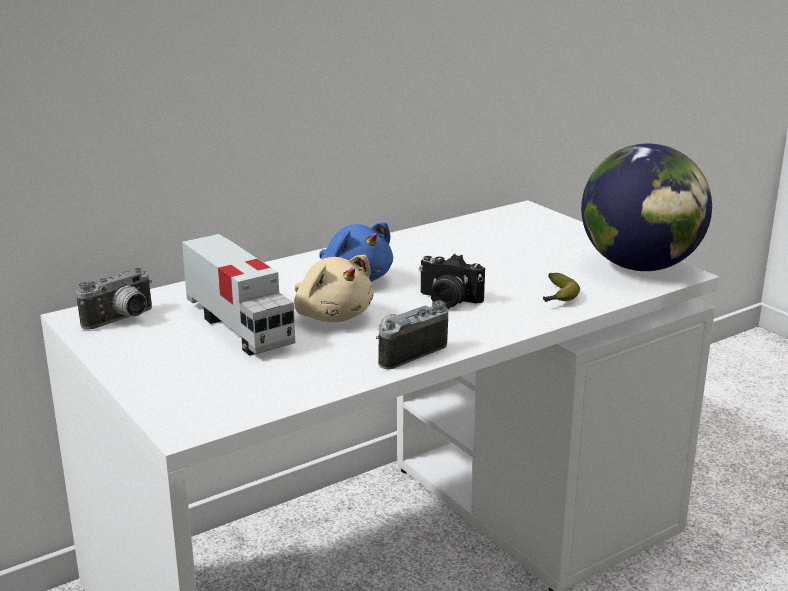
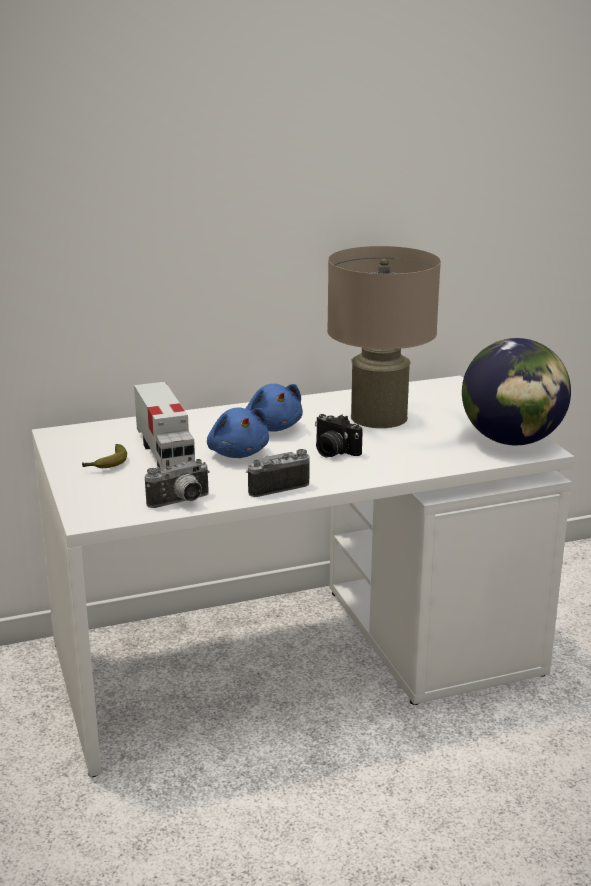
camera: 15 degrees right, 0 degrees up
camera [76,268,152,330] -> camera moved to [145,459,210,508]
beige plush toy [294,255,374,322] -> blue plush toy [207,408,269,458]
banana [543,273,580,302] -> banana moved to [82,444,127,468]
none -> beige table lamp [327,246,441,428]

